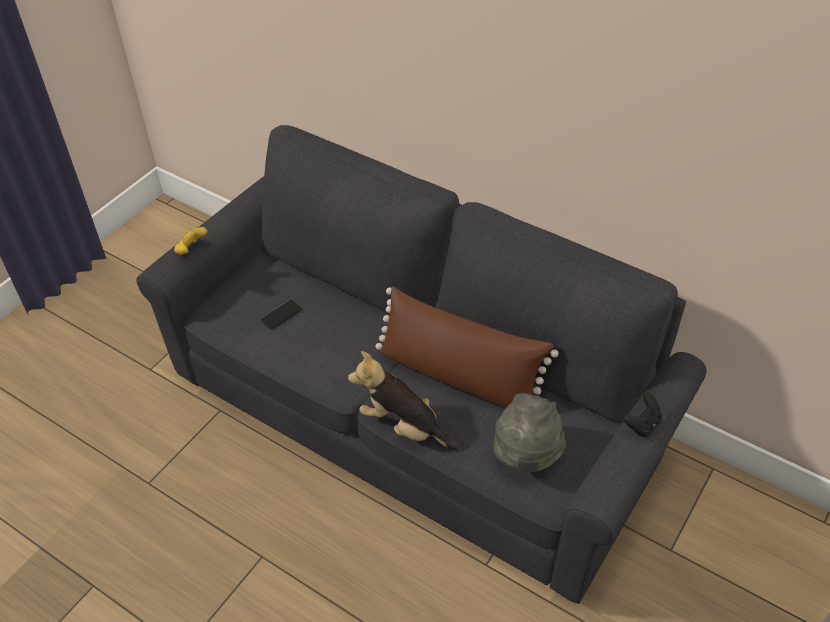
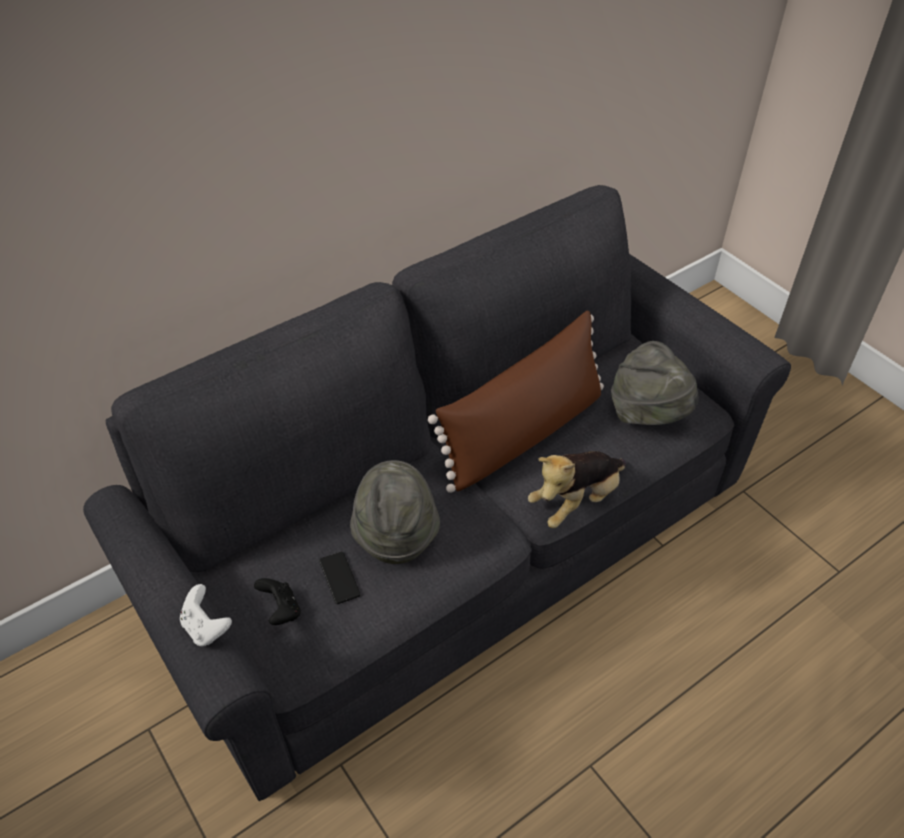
camera: 70 degrees left, 0 degrees up
yellow game controller [174,227,207,255] -> white game controller [180,584,232,646]
black game controller [623,393,662,437] -> black game controller moved to [254,578,301,625]
none -> grey hat [350,460,440,564]

